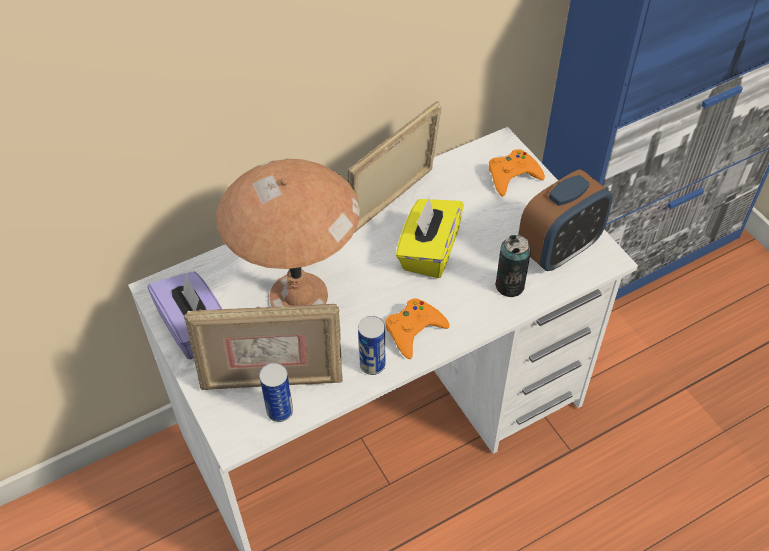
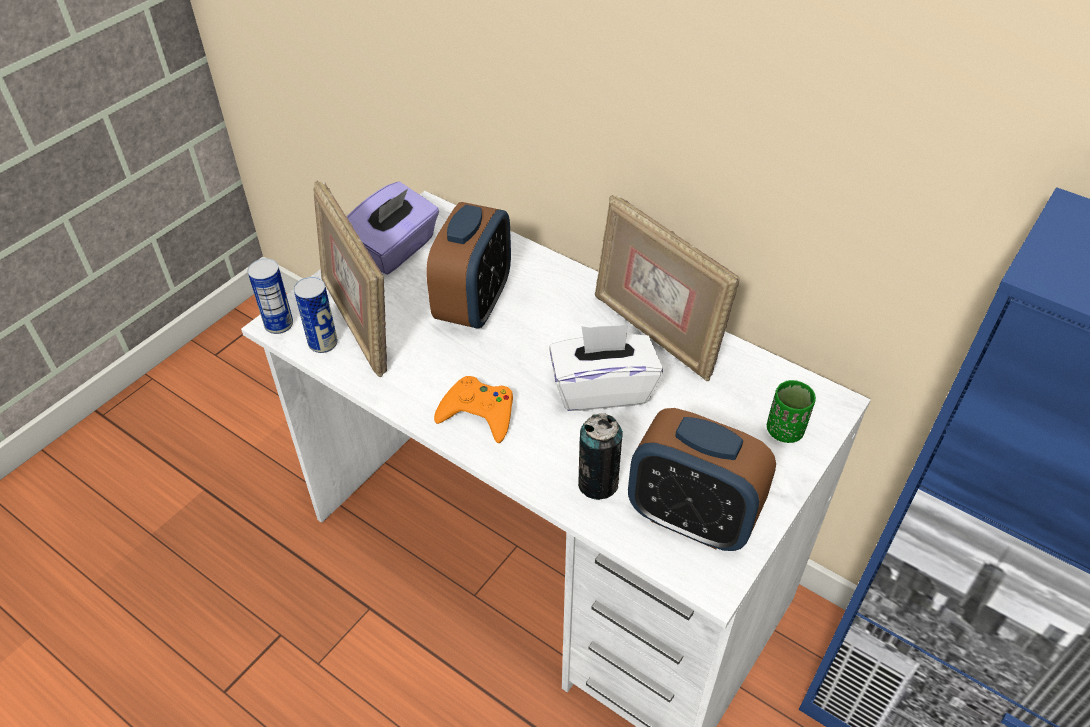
camera: 65 degrees right, 5 degrees down
brown table lamp [216,159,360,307] -> alarm clock [426,202,511,329]
picture frame [347,101,441,233] -> picture frame turned 150 degrees counterclockwise [595,195,740,381]
can [358,316,385,375] -> can moved to [247,259,293,334]
yellow tissue box [396,198,464,278] -> white tissue box [549,324,663,411]
orange game controller [489,149,545,197] -> green cup [767,380,816,443]

